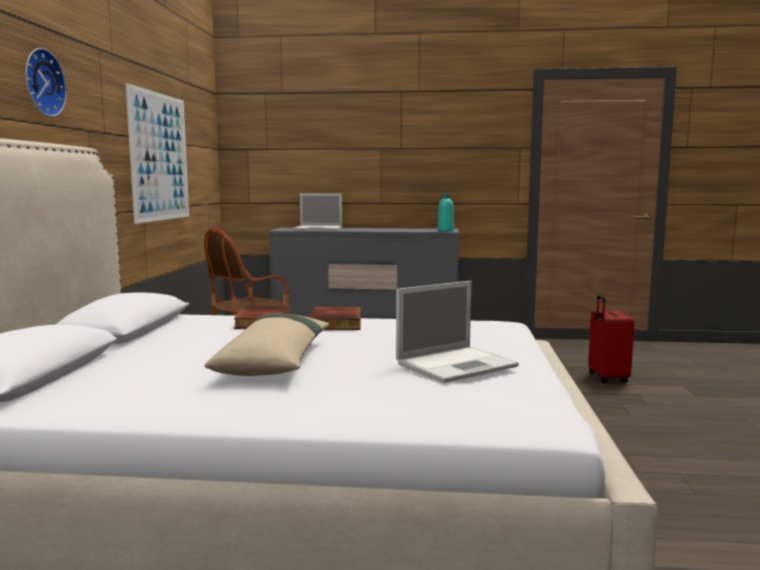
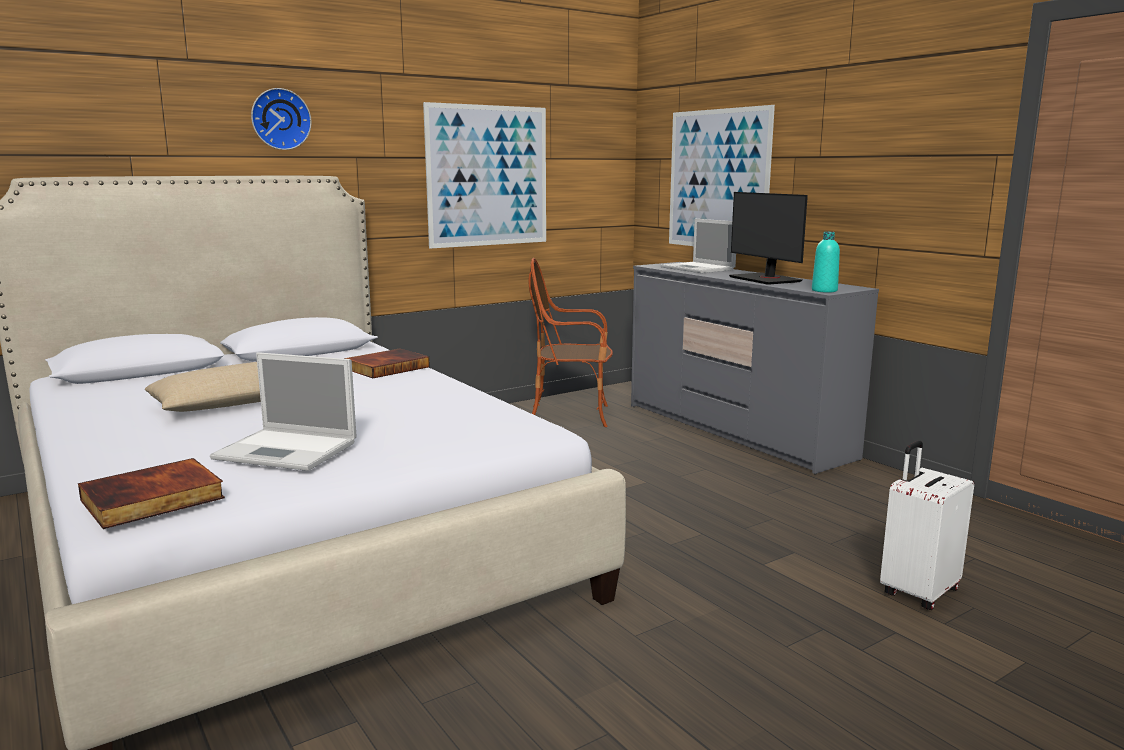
camera: 50 degrees right, 5 degrees up
book [309,307,361,330] -> book moved to [78,458,225,529]
red suitcase [588,295,635,383] -> white suitcase [880,441,974,610]
none -> picture [669,105,775,246]
none -> monitor [729,192,808,285]

